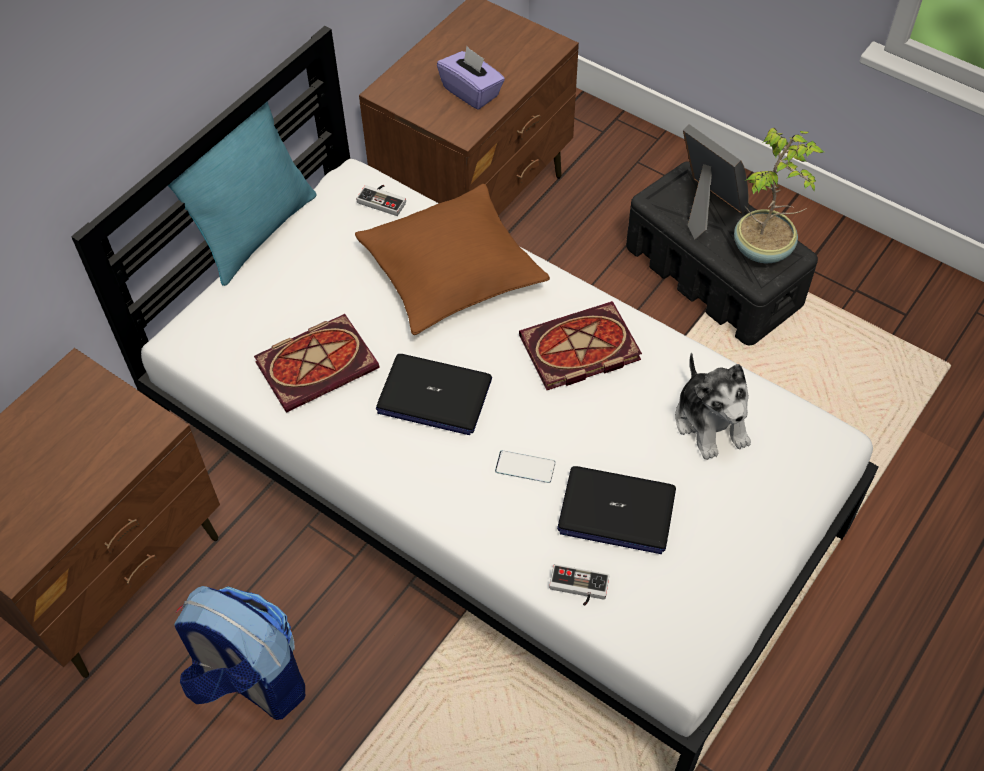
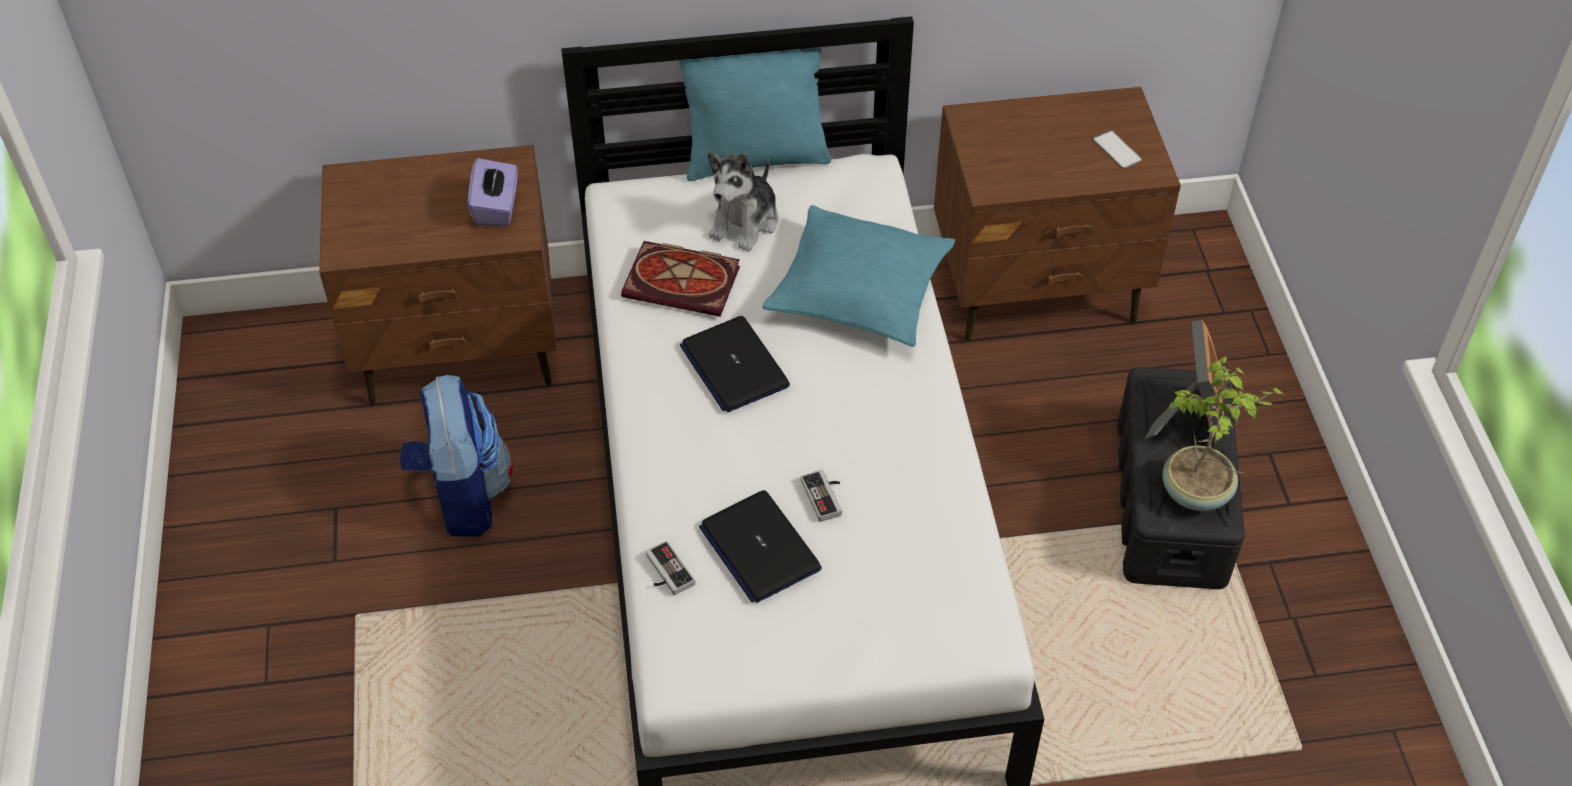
camera: 45 degrees right, 5 degrees down
brown pillow [355,184,550,335] -> turquoise pillow [763,205,955,347]
game controller [356,185,406,216] -> game controller moved to [801,470,842,522]
purple tissue box [437,46,505,110] -> purple tissue box moved to [468,158,518,226]
phone [495,450,556,483] -> phone moved to [1093,130,1142,168]
book [519,301,642,390] -> none
plush toy [675,353,751,460] -> plush toy moved to [708,152,779,252]

